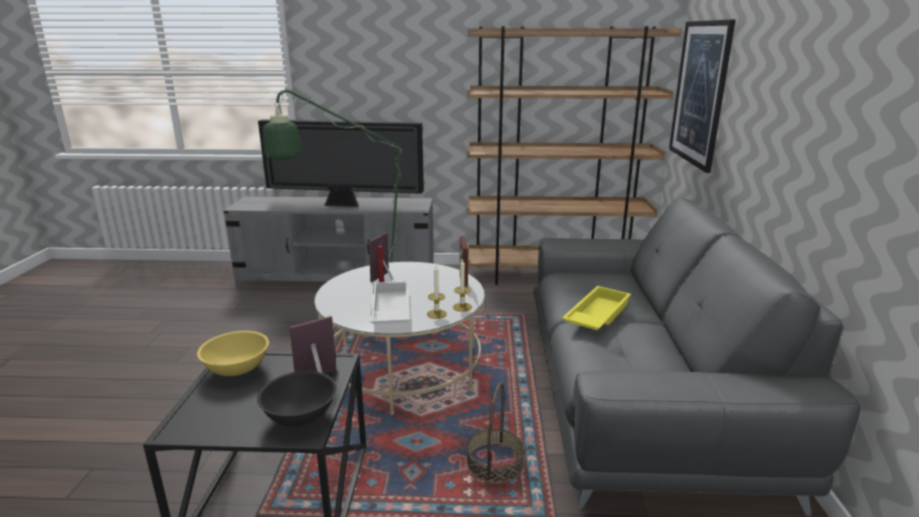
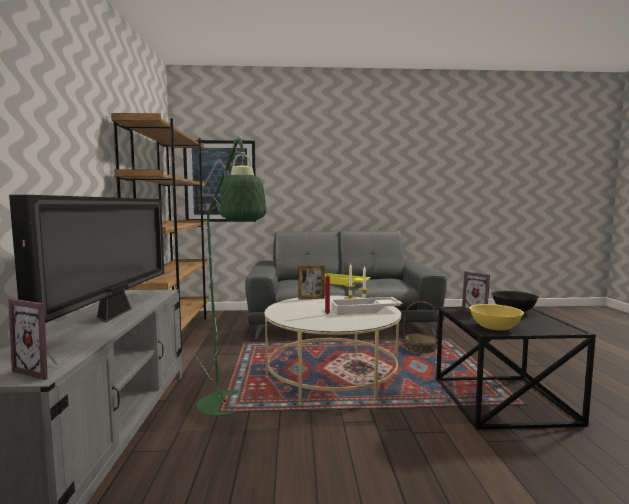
camera: 95 degrees left, 15 degrees down
picture frame [369,232,393,282] -> picture frame moved to [8,299,58,380]

